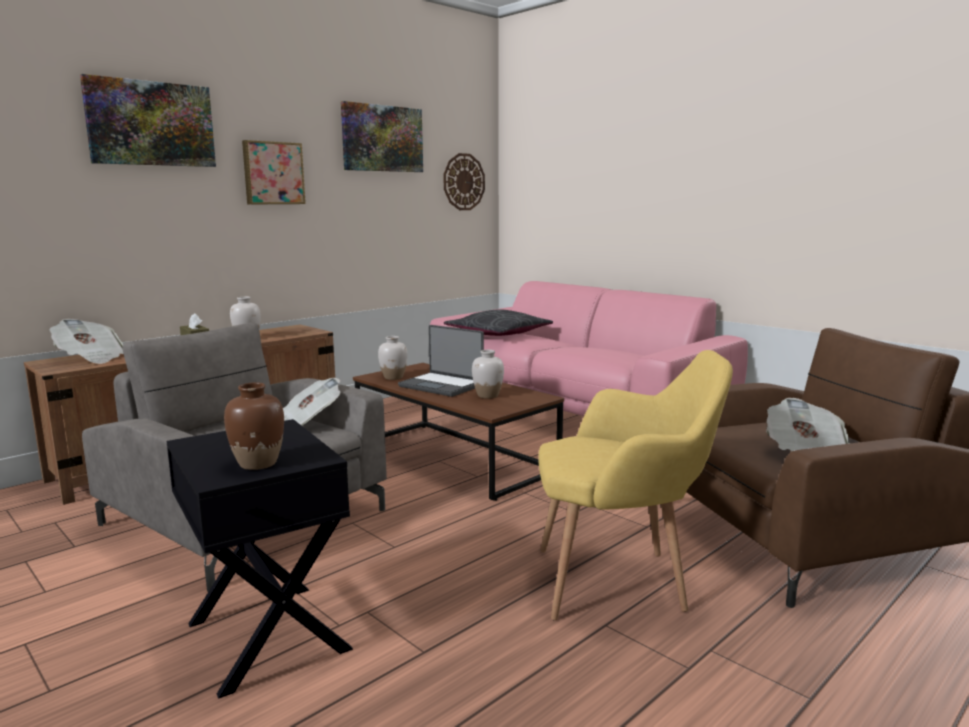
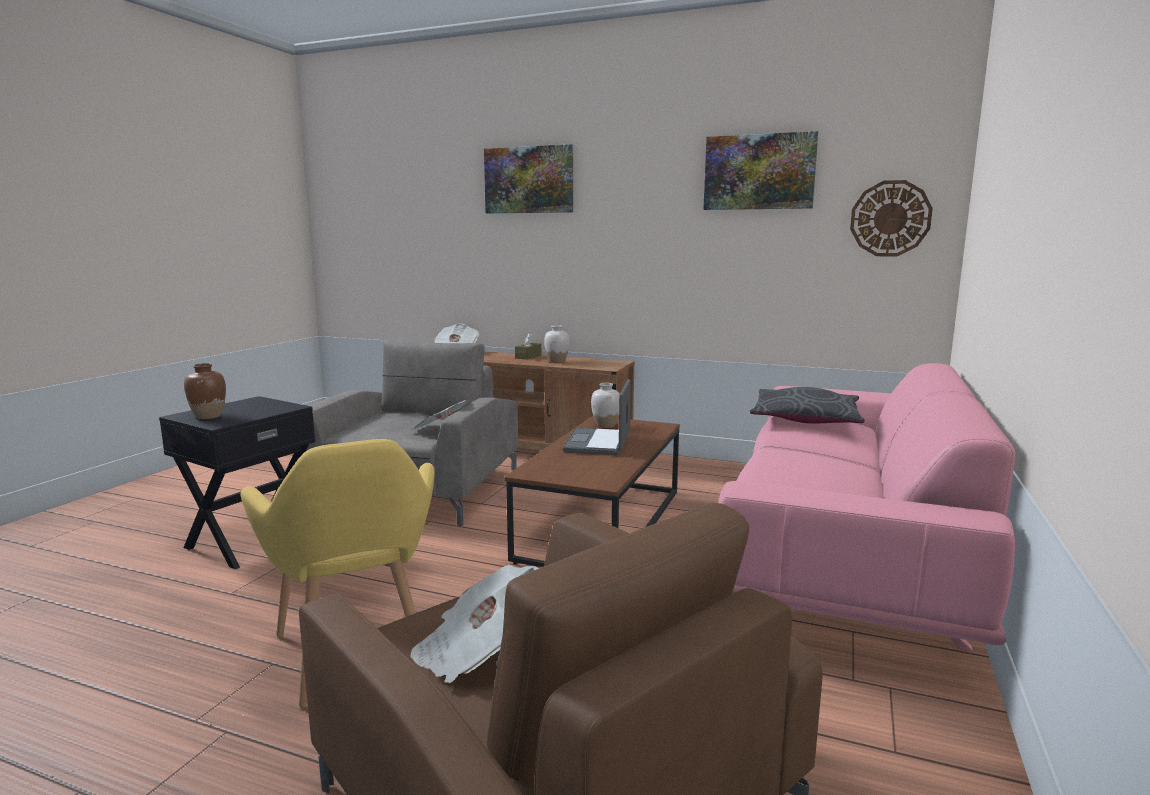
camera: 65 degrees right, 0 degrees up
picture [242,140,306,205] -> none
white vase [472,350,504,399] -> none

